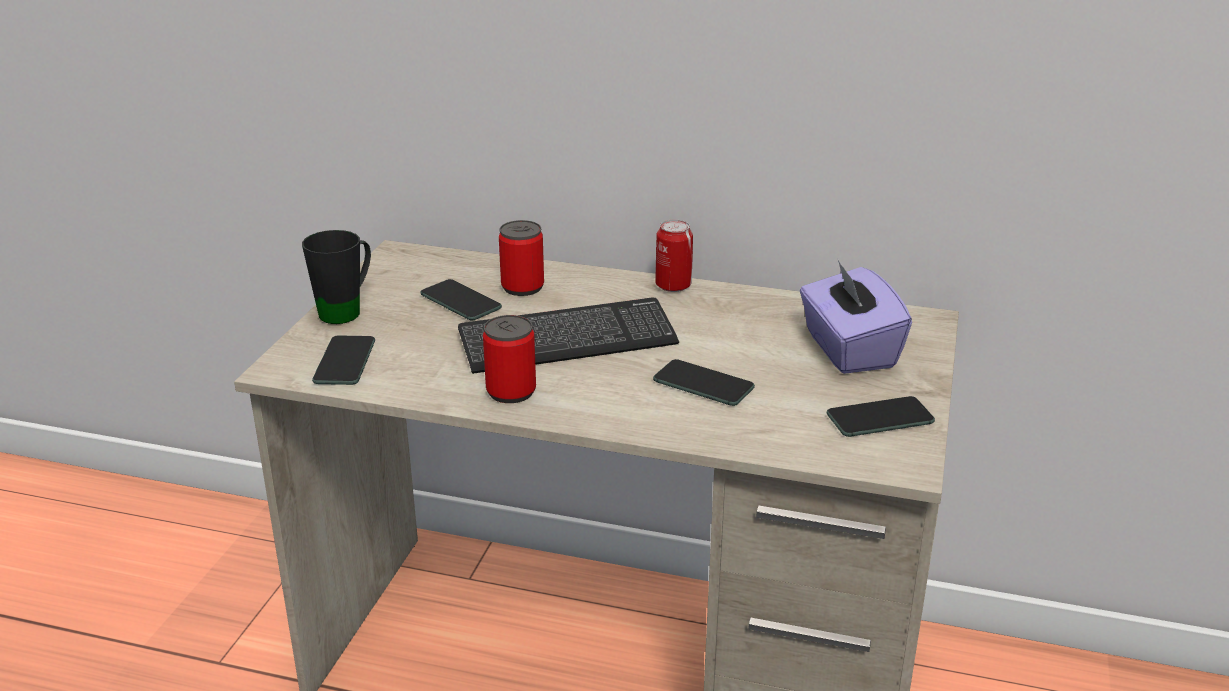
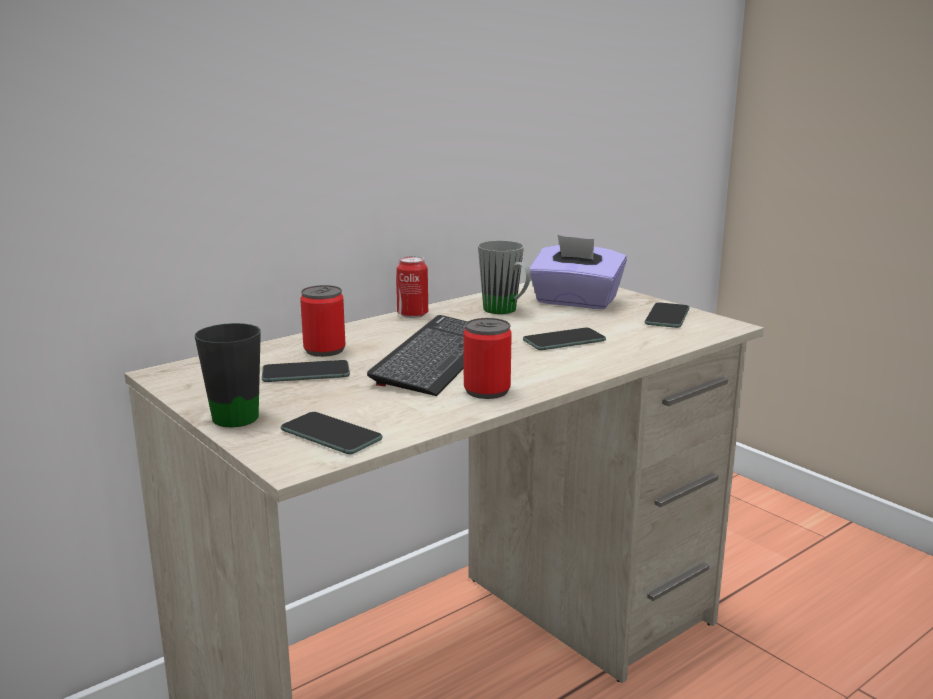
camera: 55 degrees left, 10 degrees down
none -> grey mug [478,241,531,314]

